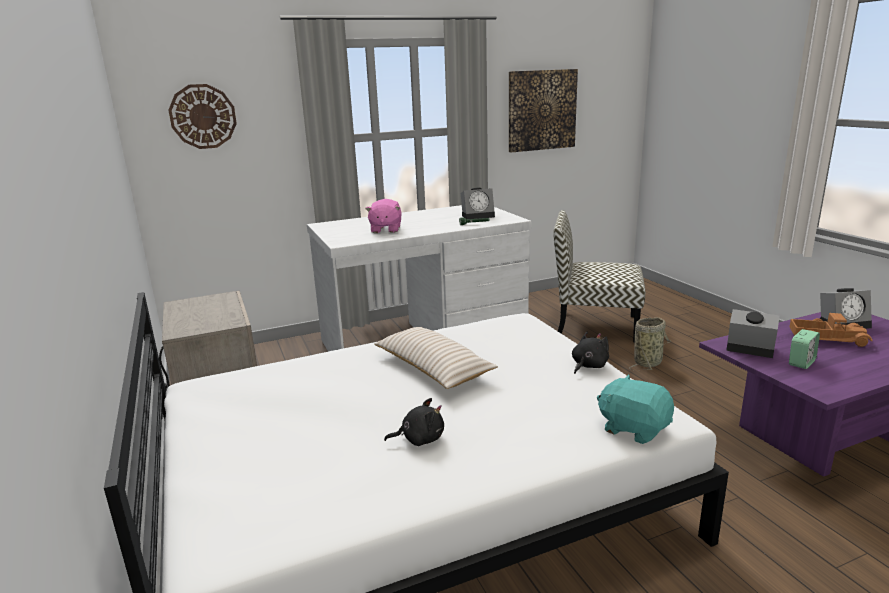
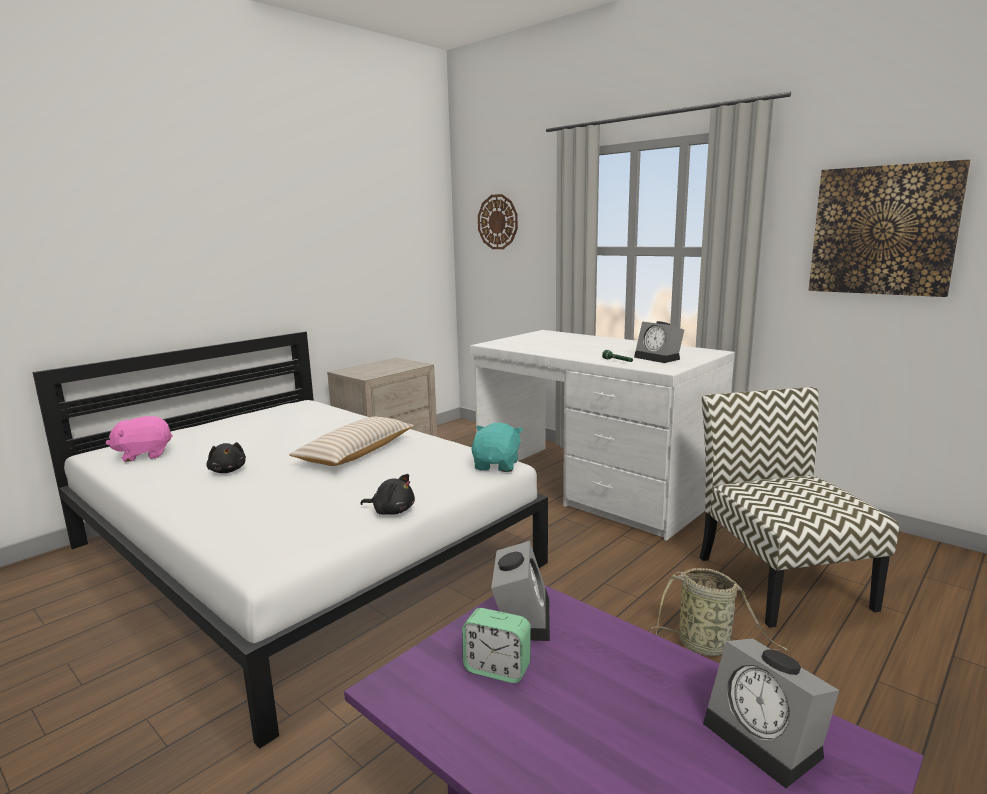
camera: 65 degrees right, 5 degrees down
pink plush toy [365,199,402,233] -> pink plush toy moved to [106,416,173,462]
turquoise plush toy [597,374,674,444] -> turquoise plush toy moved to [471,423,523,472]
toy truck [790,313,873,347] -> none

